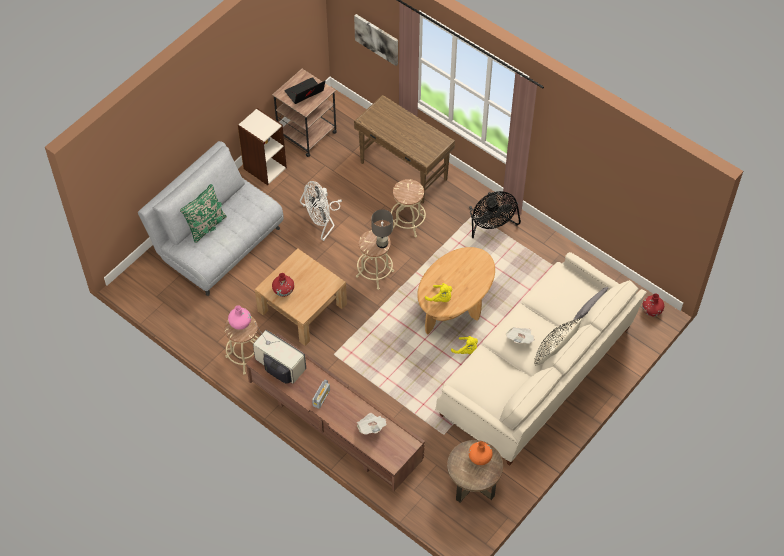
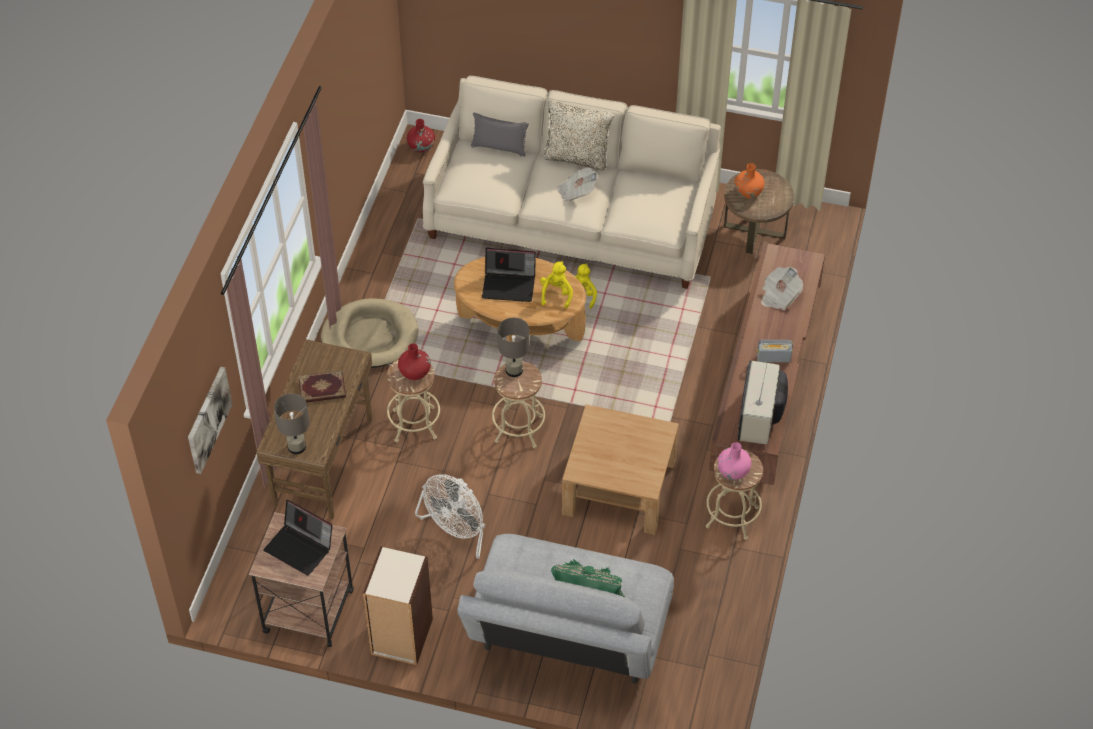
camera: 115 degrees left, 5 degrees down
red vase [272,273,294,297] -> red vase moved to [398,343,431,380]
white fan [300,181,342,241] -> white fan turned 90 degrees clockwise [415,474,485,559]
black fan [469,191,521,238] -> beige dog bed [321,298,418,368]
none -> grey table lamp [274,394,310,454]
none -> book [298,370,346,403]
none -> laptop [482,248,536,302]

